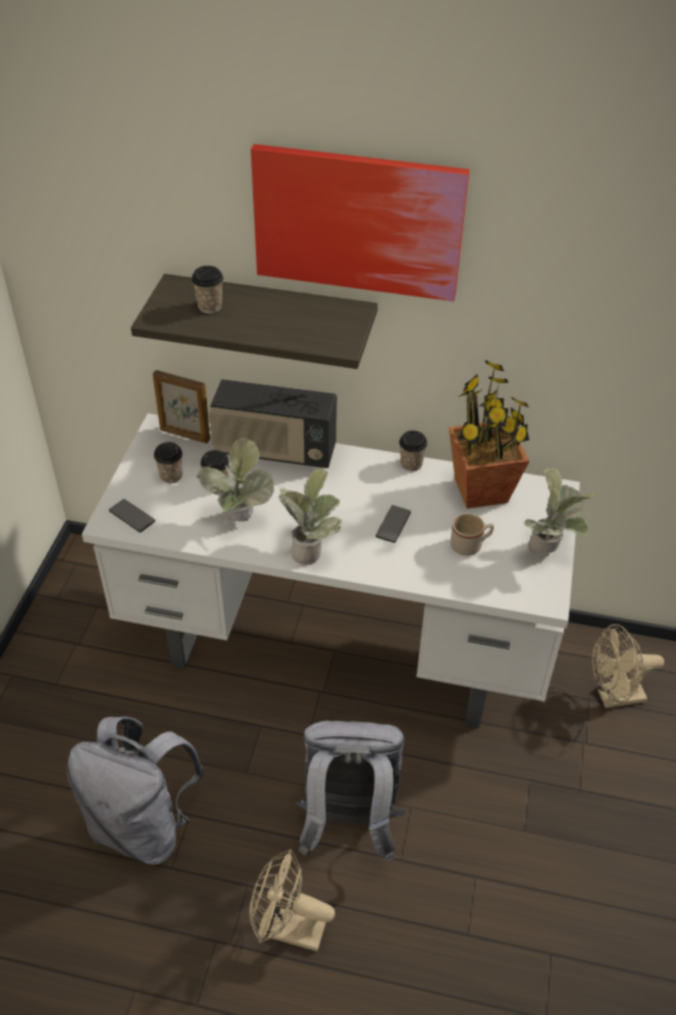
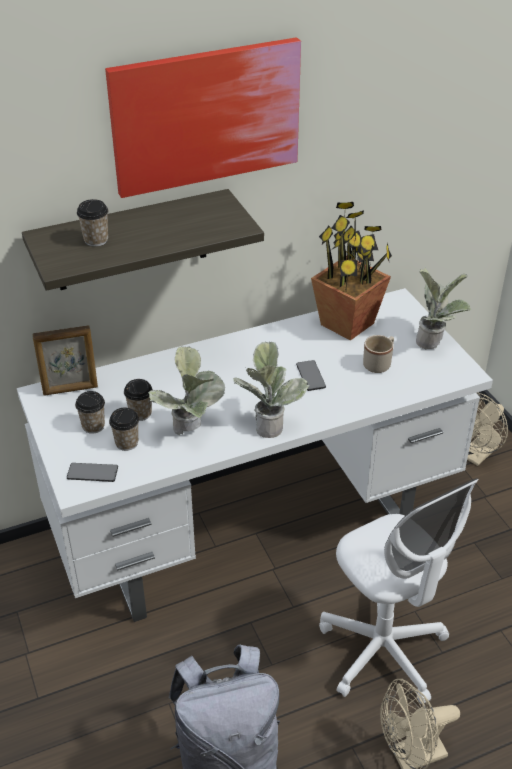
camera: 35 degrees left, 5 degrees down
radio [209,379,337,468] -> none
grey backpack [295,721,405,863] -> white office chair [319,478,479,704]
cup [399,431,427,472] -> cup moved to [109,408,139,451]

